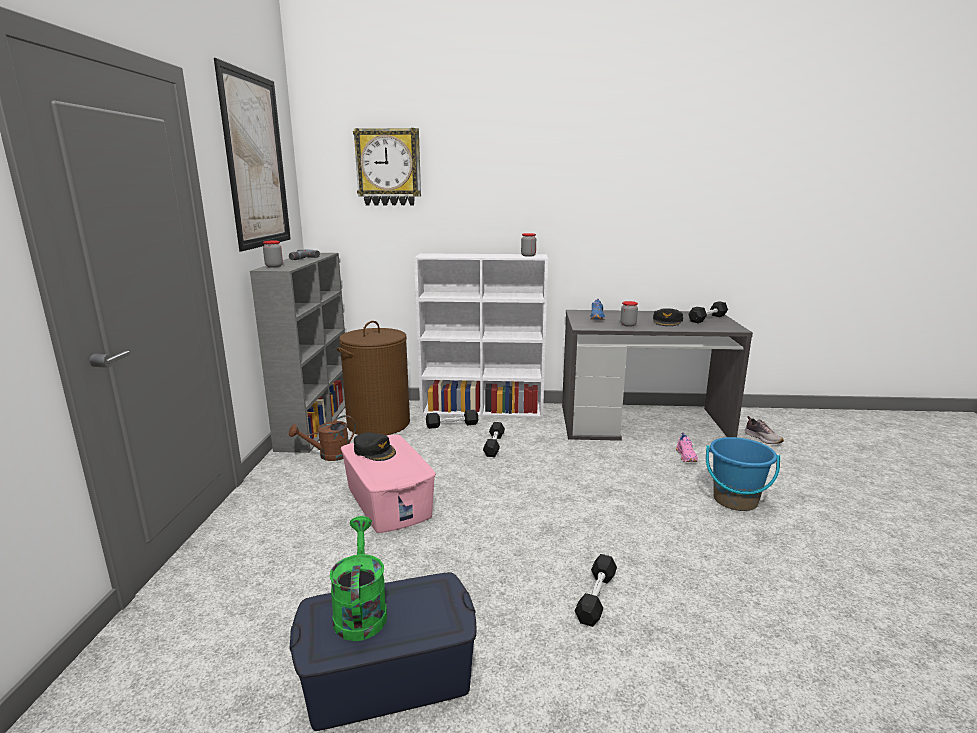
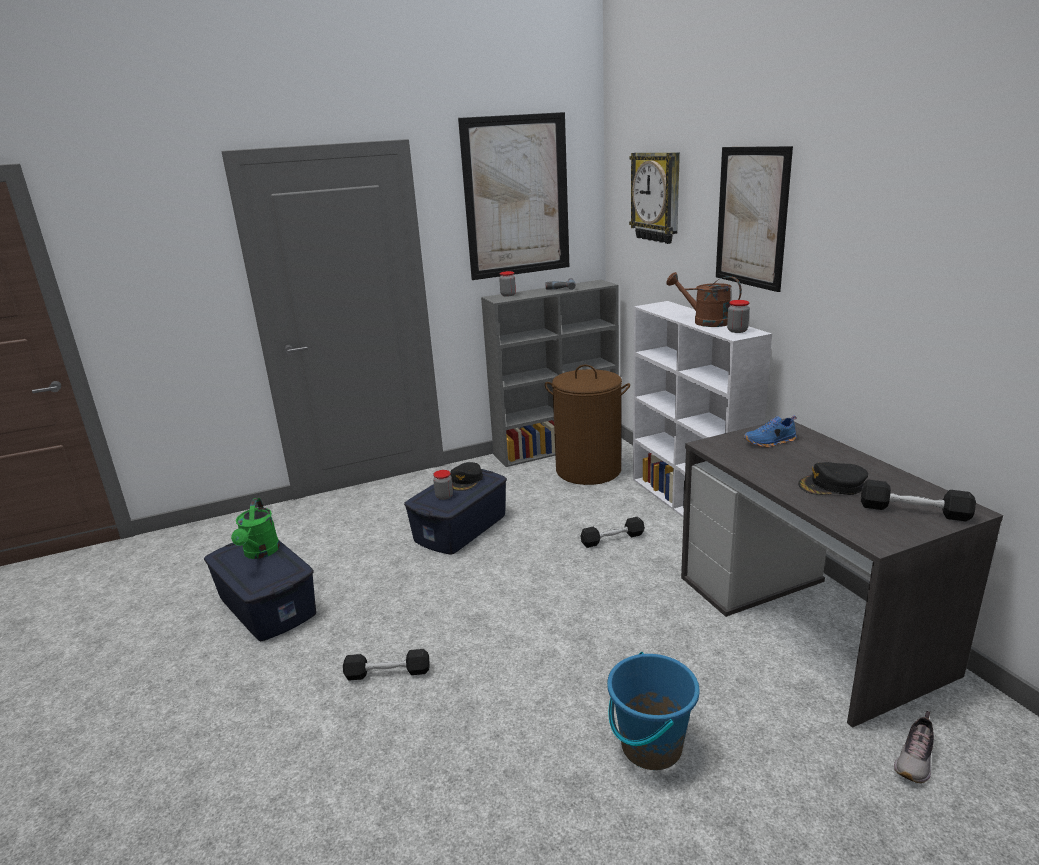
camera: 65 degrees right, 5 degrees up
brown watering can [289,415,356,461] -> brown watering can moved to [666,272,742,327]
green watering can [330,516,387,641] -> green watering can turned 120 degrees clockwise [231,498,280,559]
pink storage box [341,435,436,533] -> blue storage box [404,469,507,555]
black dumbbell [426,410,478,429] -> none
jar [621,301,638,327] -> jar moved to [433,470,453,500]
pink shoe [676,432,698,462] -> none
none -> picture [716,146,793,292]

